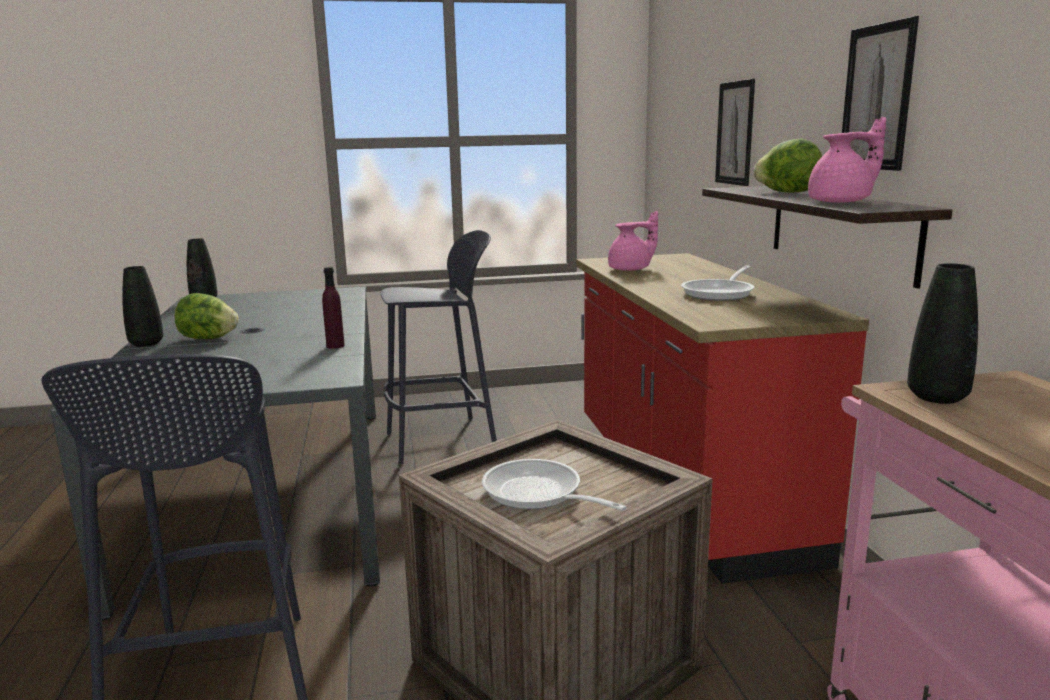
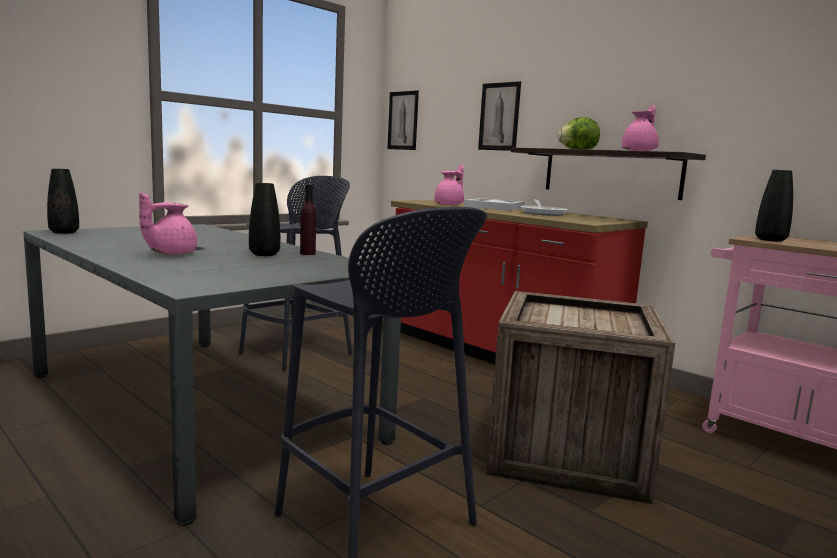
camera: 35 degrees left, 5 degrees down
black vase [122,266,163,347] -> black vase moved to [249,183,280,256]
lettuce [175,293,239,339] -> pink teapot [139,193,197,255]
frying pan [482,459,627,511] -> none
picture [842,16,919,171] -> picture moved to [387,90,419,150]
none -> white tray [464,198,524,211]

